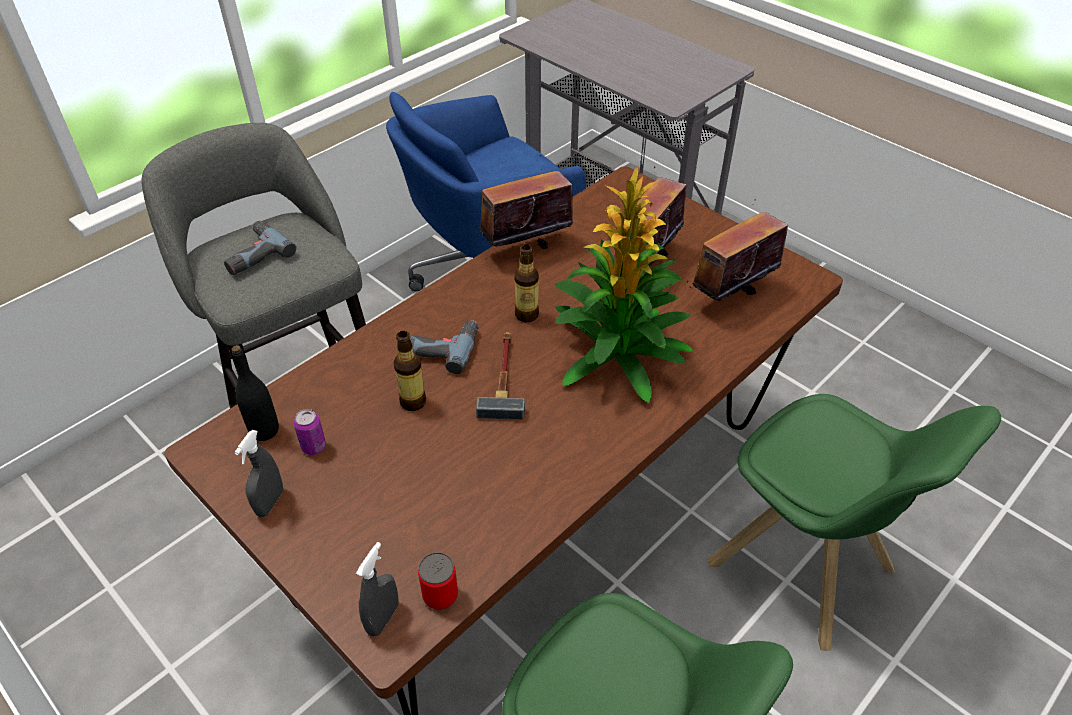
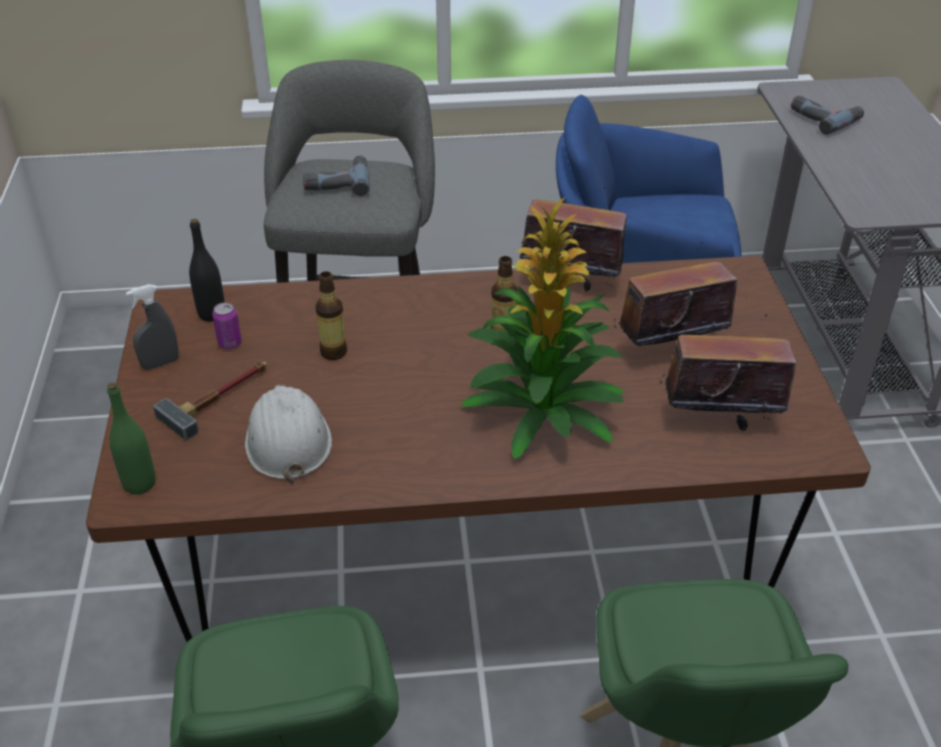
camera: 40 degrees right, 5 degrees down
grey spray bottle [356,542,399,636] -> green bottle [107,383,156,495]
power drill [410,320,478,374] -> power drill moved to [791,96,864,135]
can [418,552,458,610] -> none
hammer [476,332,525,420] -> hammer moved to [153,361,267,440]
none -> white hard hat [245,385,332,484]

